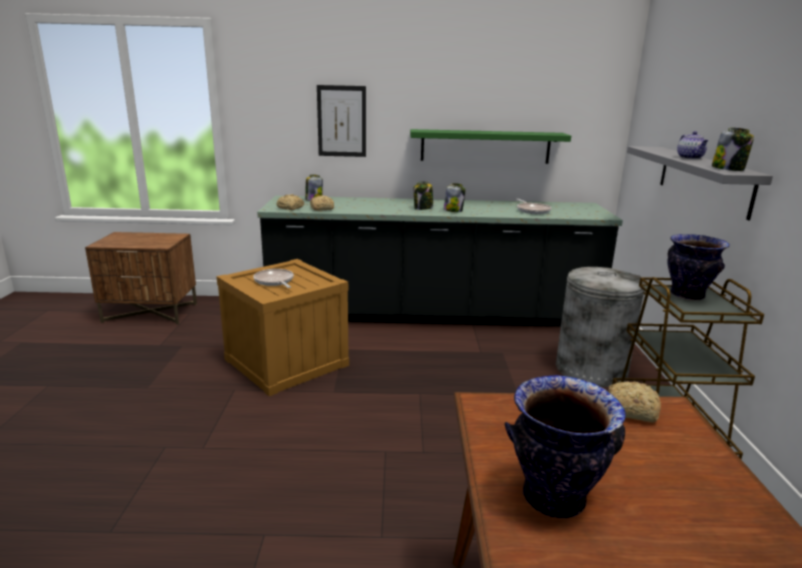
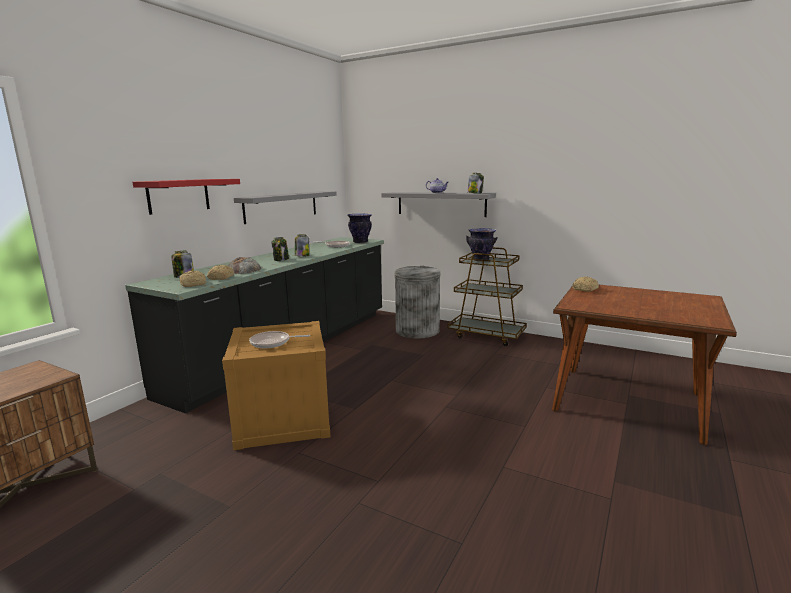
camera: 60 degrees left, 5 degrees down
picture [317,85,366,157] -> red shelf [132,179,240,215]
green shelf [410,129,571,164] -> grey shelf [234,191,337,224]
vase [505,375,626,518] -> vase moved to [347,213,372,243]
none -> bread [228,257,261,274]

